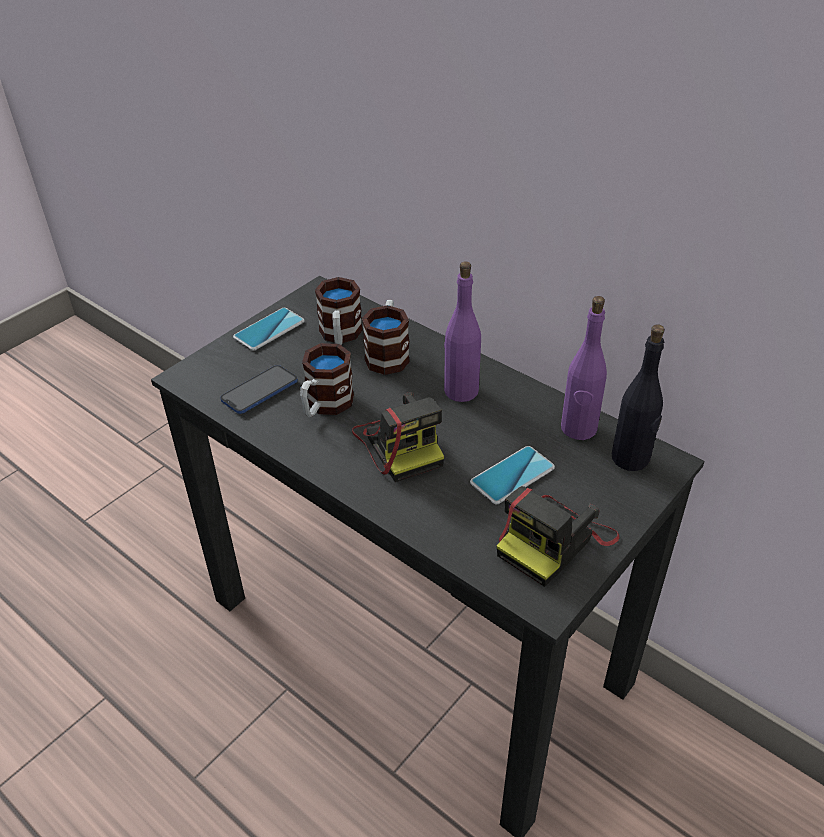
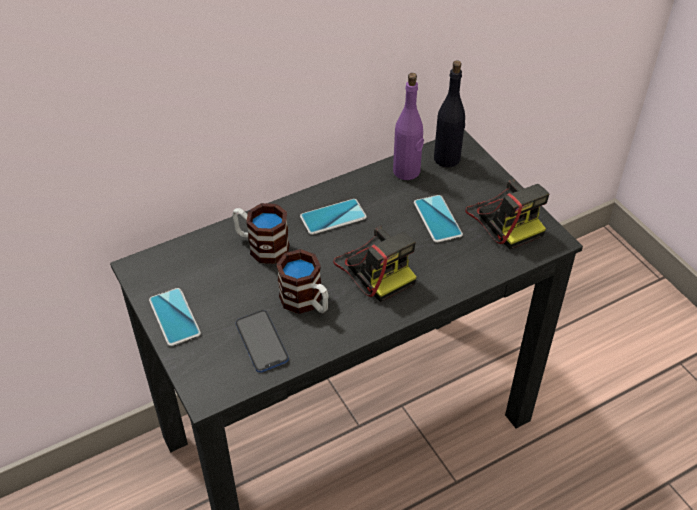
camera: 70 degrees left, 5 degrees up
mug [315,277,363,345] -> none
camera [352,392,444,482] -> camera turned 60 degrees clockwise [333,226,417,302]
purple bottle [444,261,481,402] -> phone [300,199,367,235]

